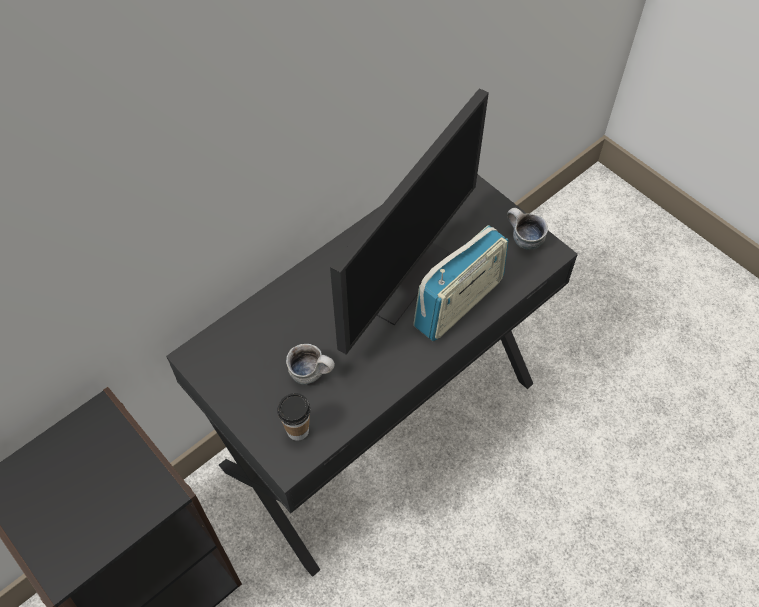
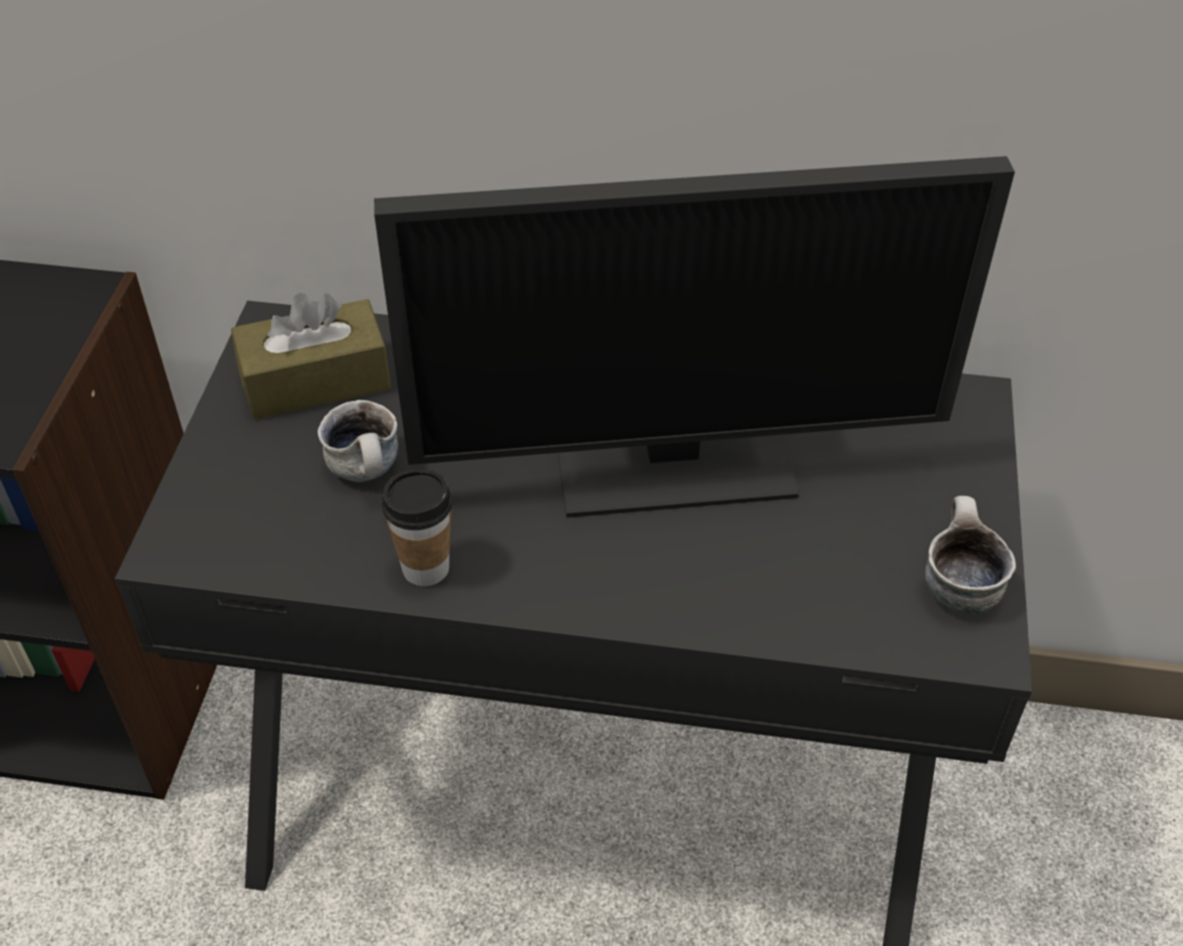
camera: 50 degrees right, 10 degrees down
cup [277,393,310,441] -> cup moved to [382,469,452,586]
radio [413,225,508,341] -> none
none -> brown tissue box [231,293,391,420]

